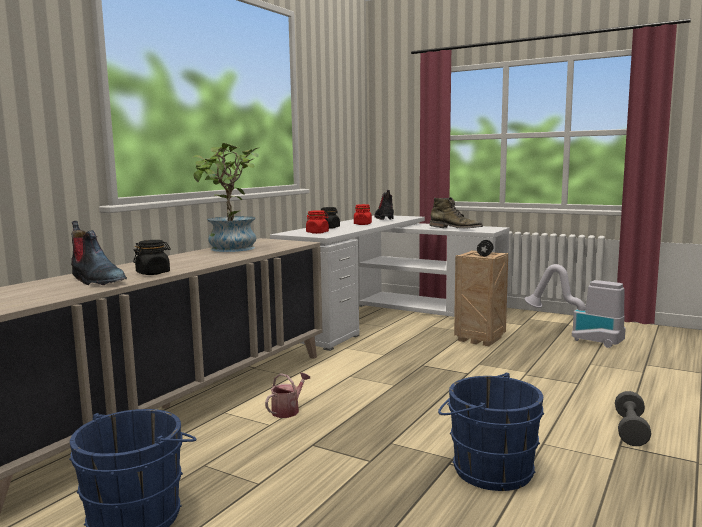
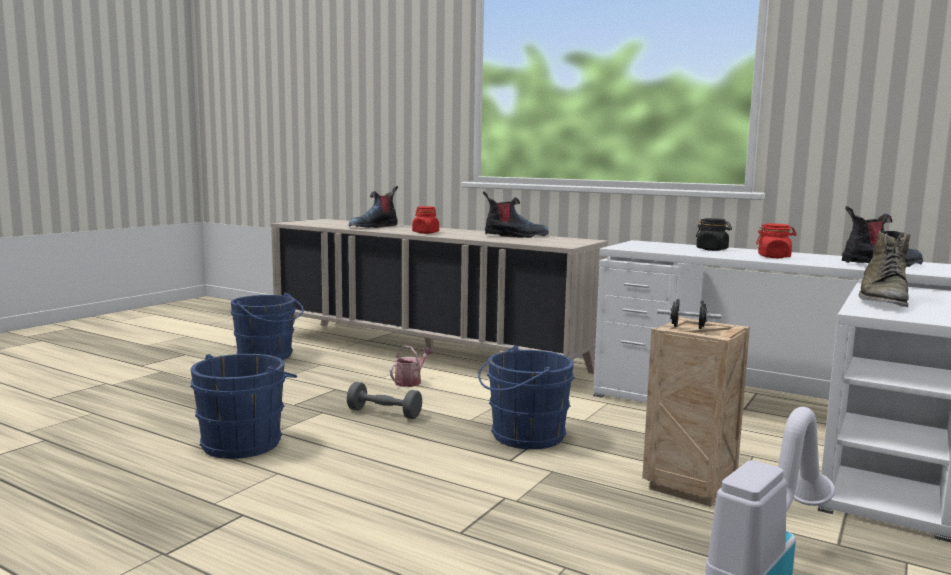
camera: 90 degrees right, 0 degrees up
black jar [133,240,171,275] -> none
potted plant [192,143,259,252] -> boot [483,191,549,238]
watering can [265,373,310,418] -> watering can turned 90 degrees counterclockwise [390,345,433,387]
red jar [306,210,329,234] -> red jar moved to [412,206,439,234]
grey dumbbell [615,391,651,446] -> grey dumbbell moved to [347,382,422,419]
none -> blue bucket [478,346,575,449]

